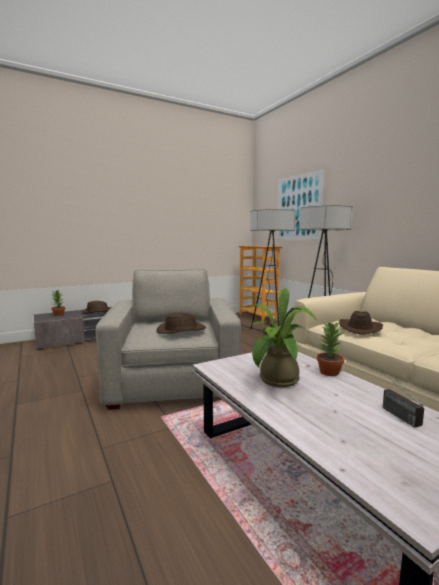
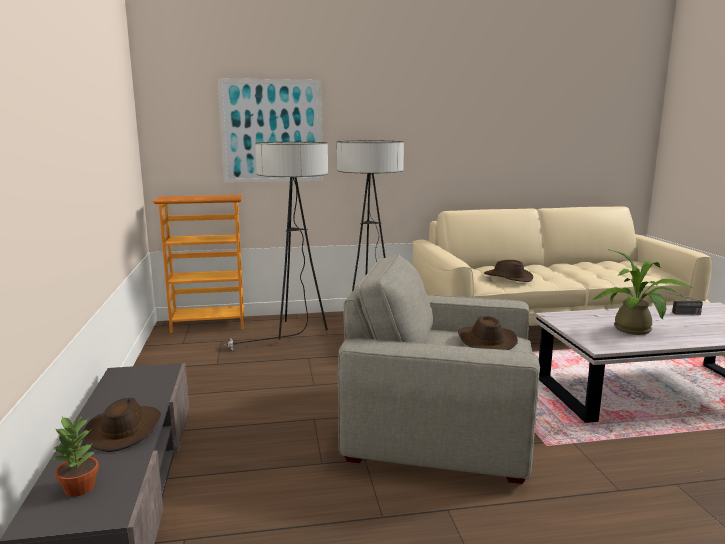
camera: 70 degrees left, 5 degrees up
potted plant [317,322,344,376] -> none

